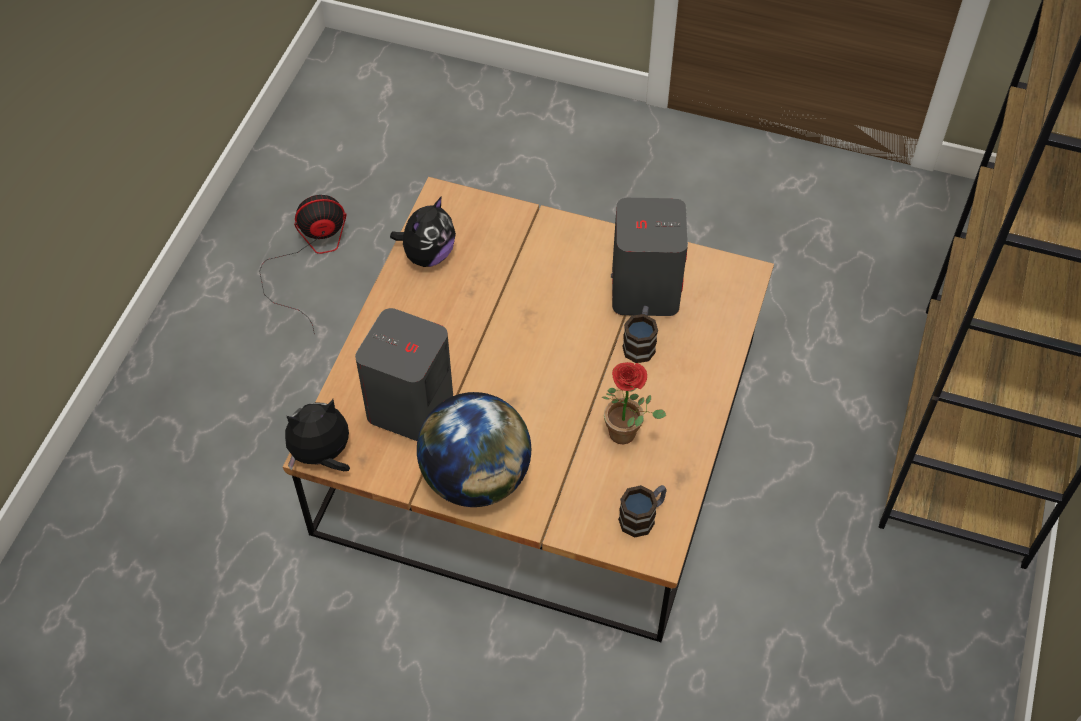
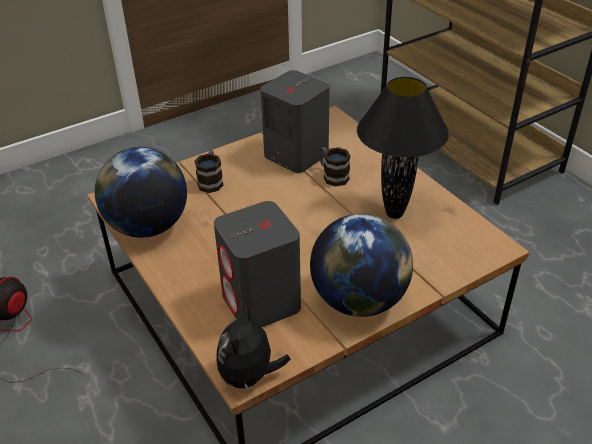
camera: 50 degrees left, 15 degrees down
plush toy [390,196,456,267] -> globe [95,147,187,238]
potted plant [601,362,666,444] -> black table lamp [357,77,449,219]
mug [618,485,667,538] -> mug moved to [194,150,223,193]

